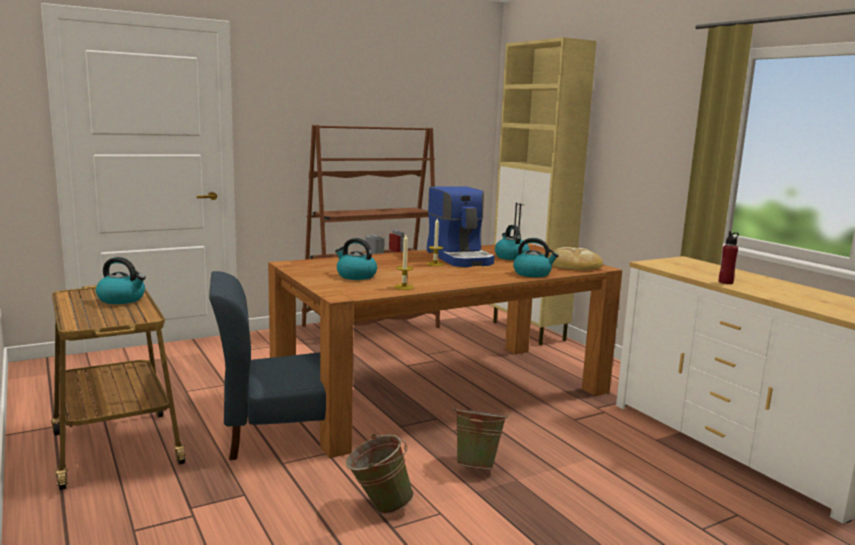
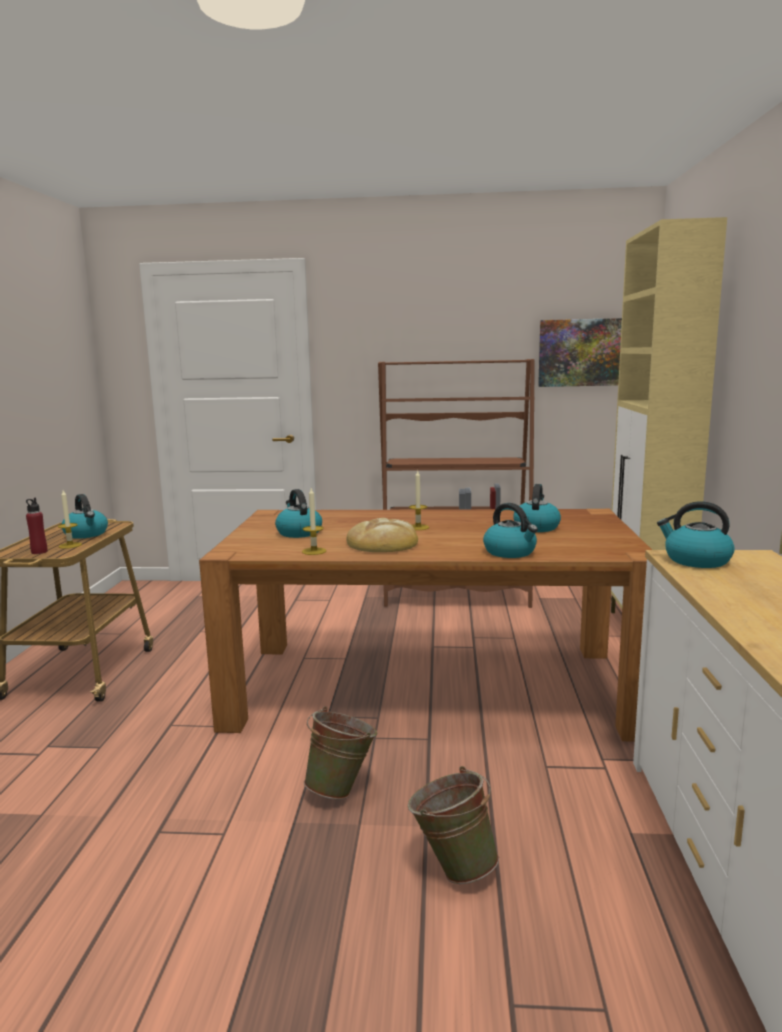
camera: 35 degrees right, 0 degrees up
blue chair [209,271,326,460] -> none
green bucket [346,434,414,514] -> green bucket moved to [408,766,499,884]
coffee machine [427,186,494,267] -> none
bread [549,247,603,270] -> bread moved to [346,518,418,552]
red bottle [718,231,739,284] -> red bottle moved to [26,498,48,554]
none -> candle [58,490,82,549]
none -> picture [538,318,622,387]
none -> kettle [657,501,735,568]

